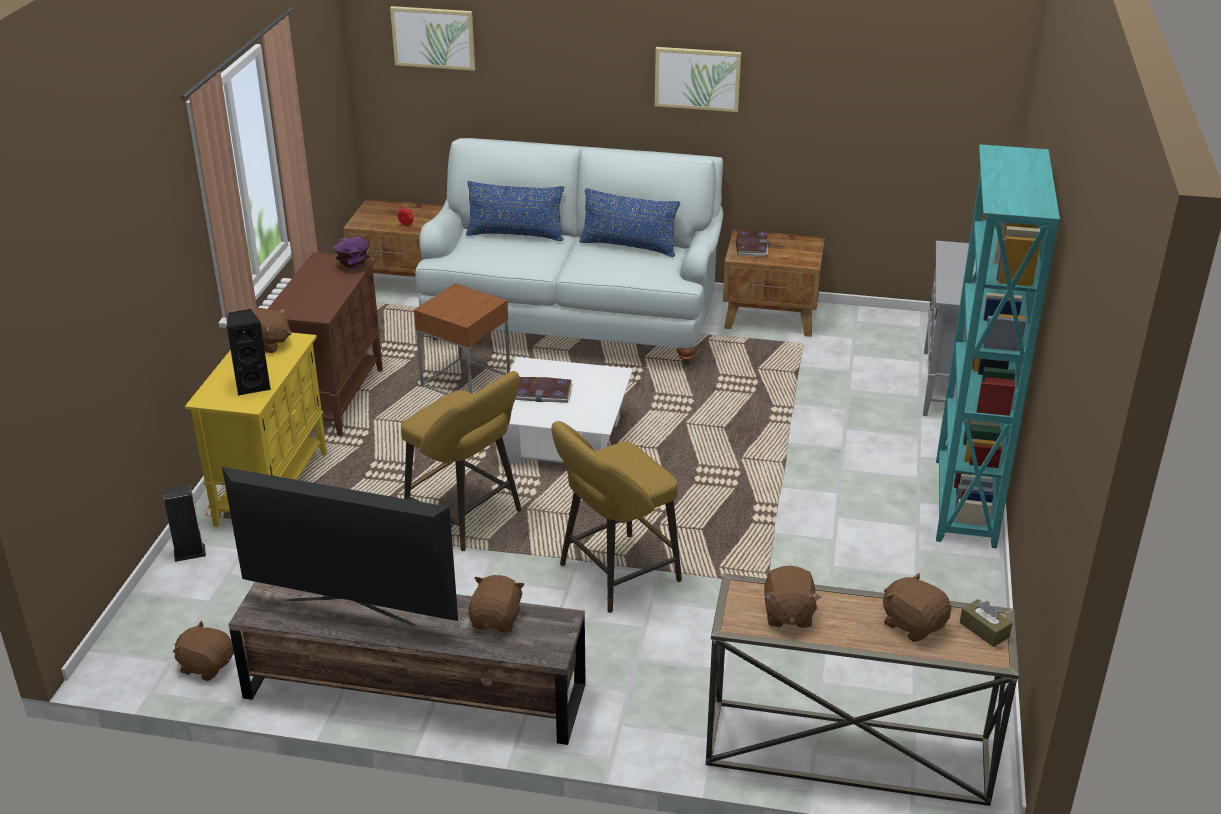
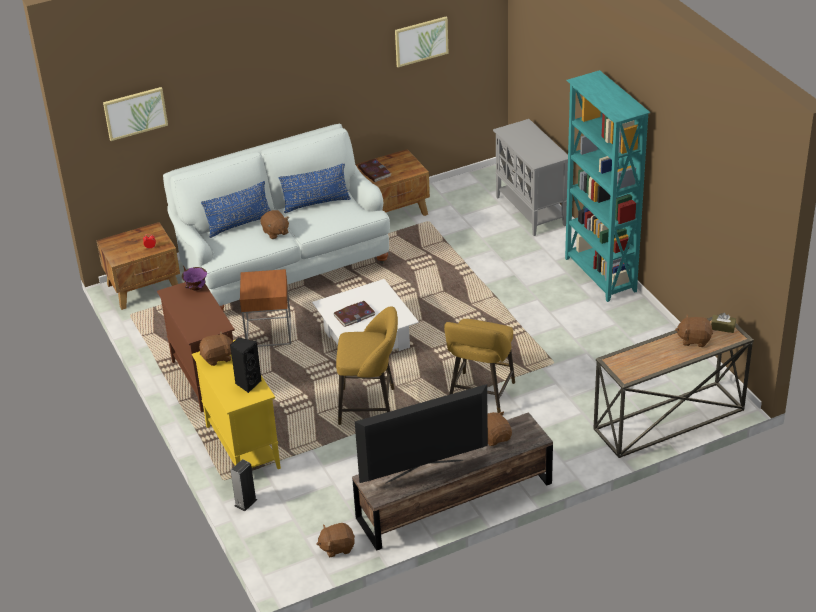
camera: 35 degrees left, 5 degrees up
picture [655,47,741,112] -> picture moved to [395,17,448,67]
brown plush toy [764,566,821,628] -> brown plush toy moved to [260,210,289,239]

